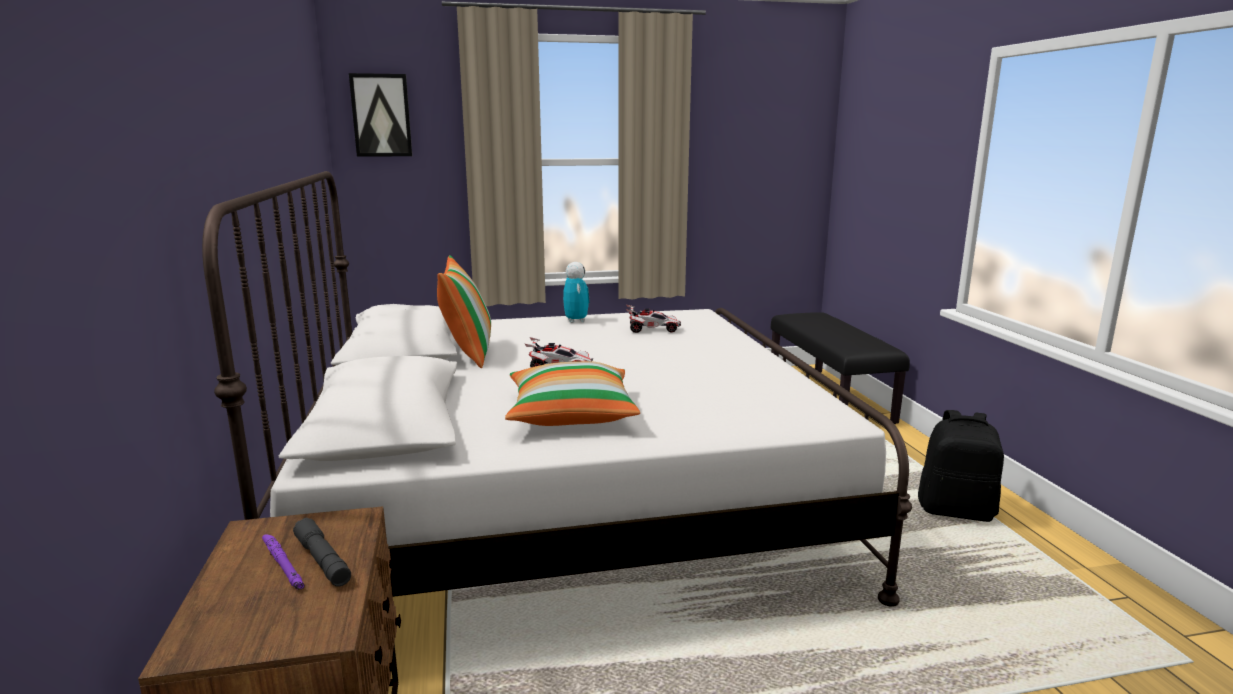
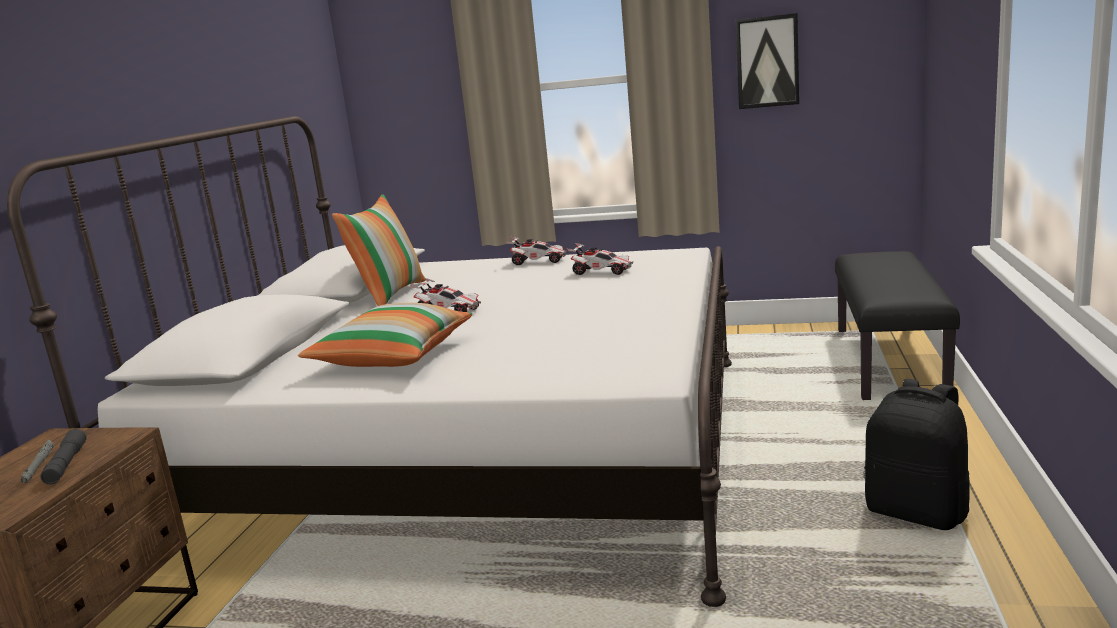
camera: 25 degrees right, 0 degrees up
purple flashlight [262,535,305,589] -> grey flashlight [21,440,54,483]
picture [349,73,412,157] -> picture moved to [736,13,799,109]
toy robot [563,262,590,323] -> toy car [506,237,567,265]

